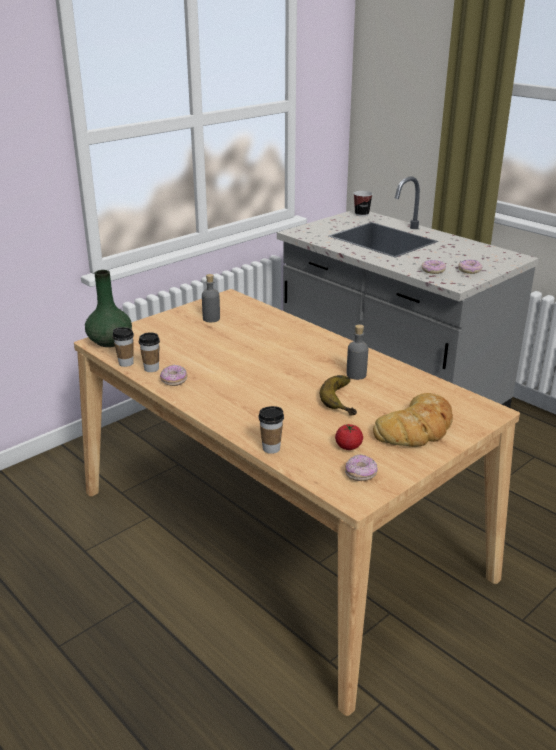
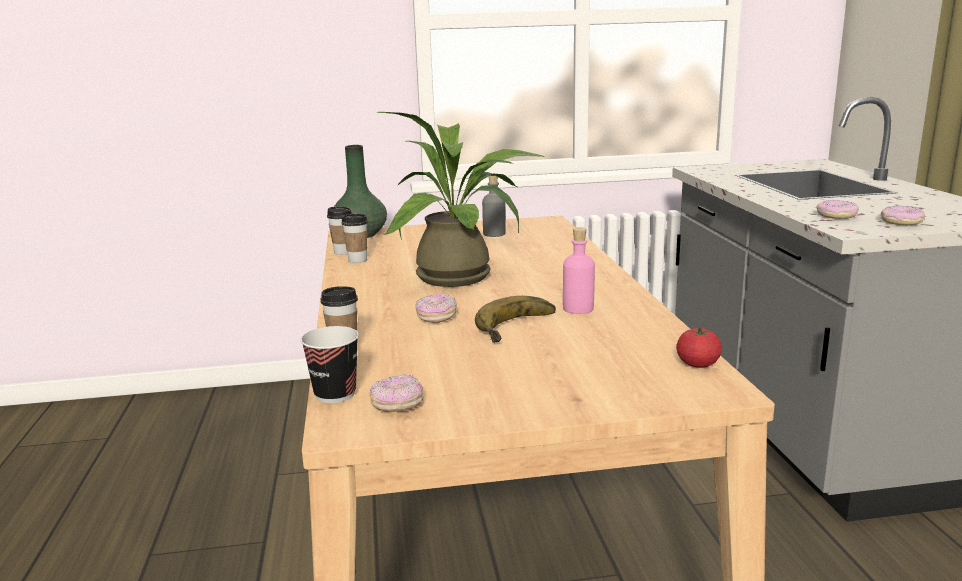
camera: 35 degrees right, 10 degrees down
donut [160,365,187,386] -> donut moved to [415,294,457,323]
tomato [335,424,363,450] -> tomato moved to [676,328,722,368]
grey bottle [346,325,368,380] -> pink bottle [563,227,595,314]
cup [353,191,373,216] -> cup moved to [301,326,359,403]
bread [373,393,453,447] -> none
none -> potted plant [377,112,544,287]

